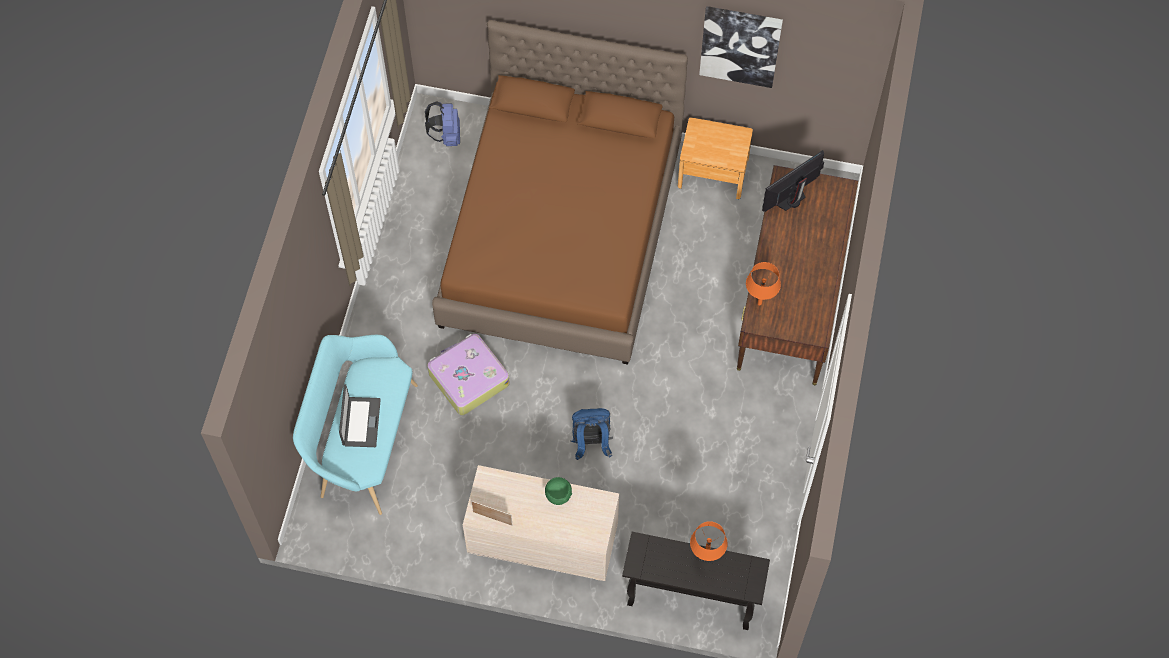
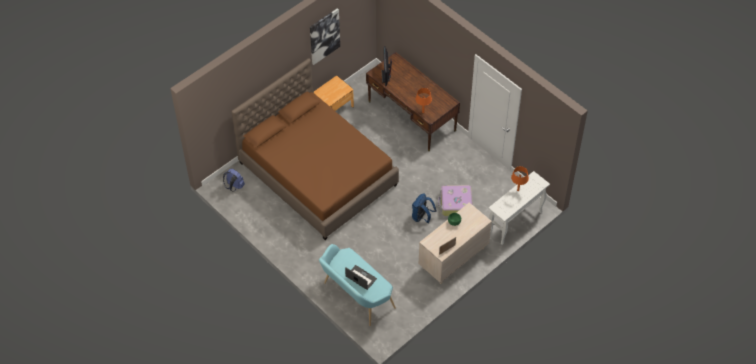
camera: 55 degrees left, 10 degrees down
suitcase [428,334,510,415] -> suitcase moved to [438,185,473,216]
black console table [622,532,770,630] -> white console table [488,171,550,245]

